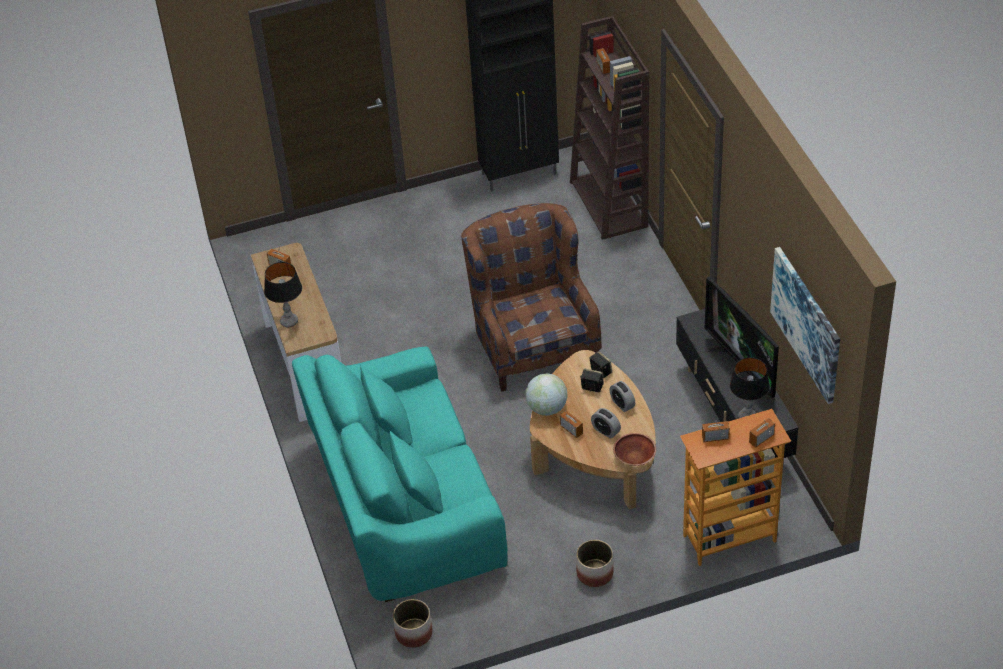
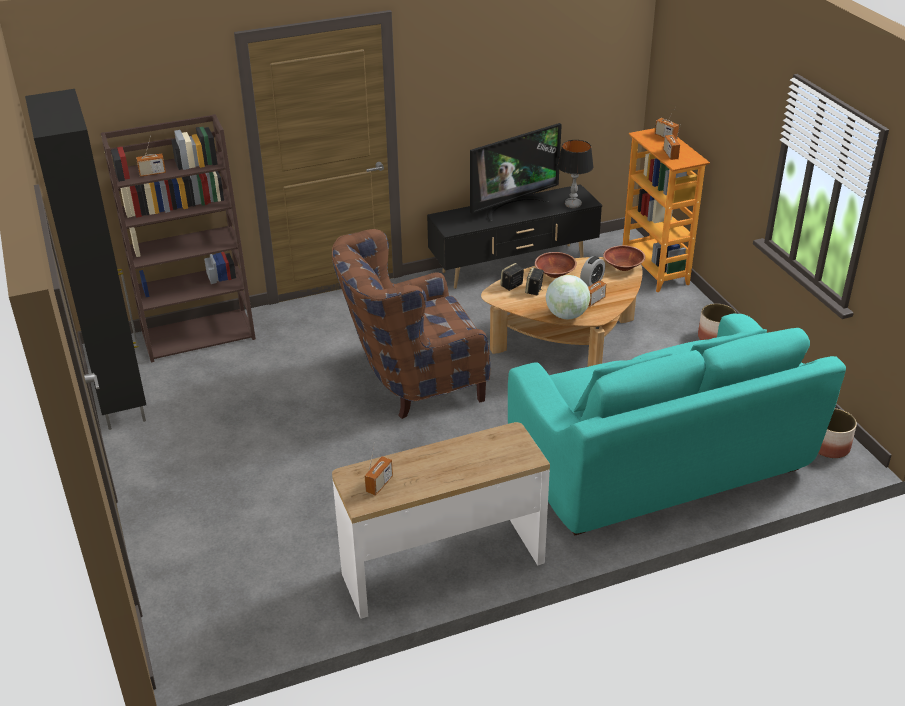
camera: 95 degrees left, 10 degrees down
table lamp [264,262,302,327] -> none
alarm clock [610,381,635,412] -> brown bowl [535,252,577,278]
picture [770,247,840,404] -> none

